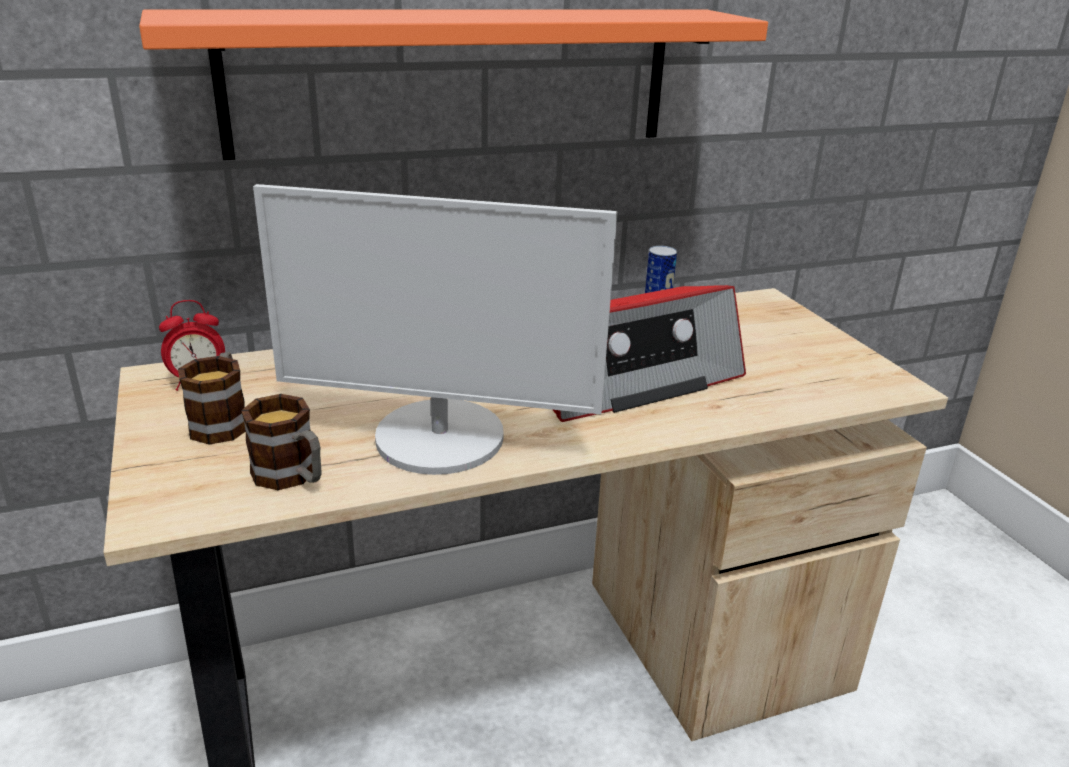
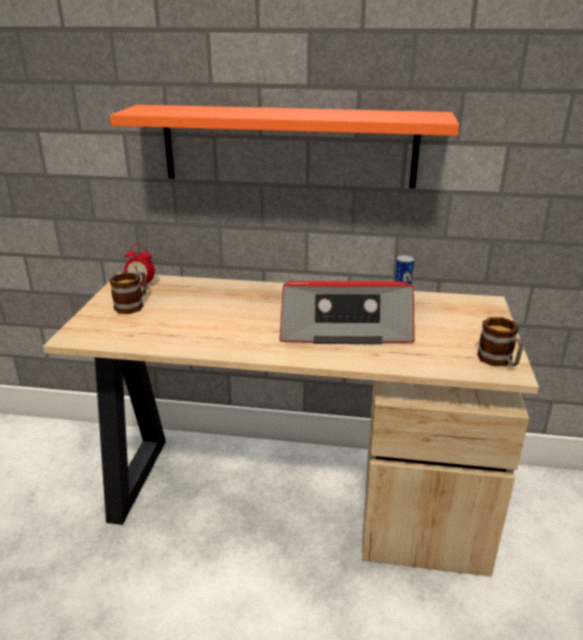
camera: 30 degrees right, 0 degrees up
mug [241,394,321,490] -> mug moved to [477,317,523,366]
monitor [253,184,618,475] -> none

